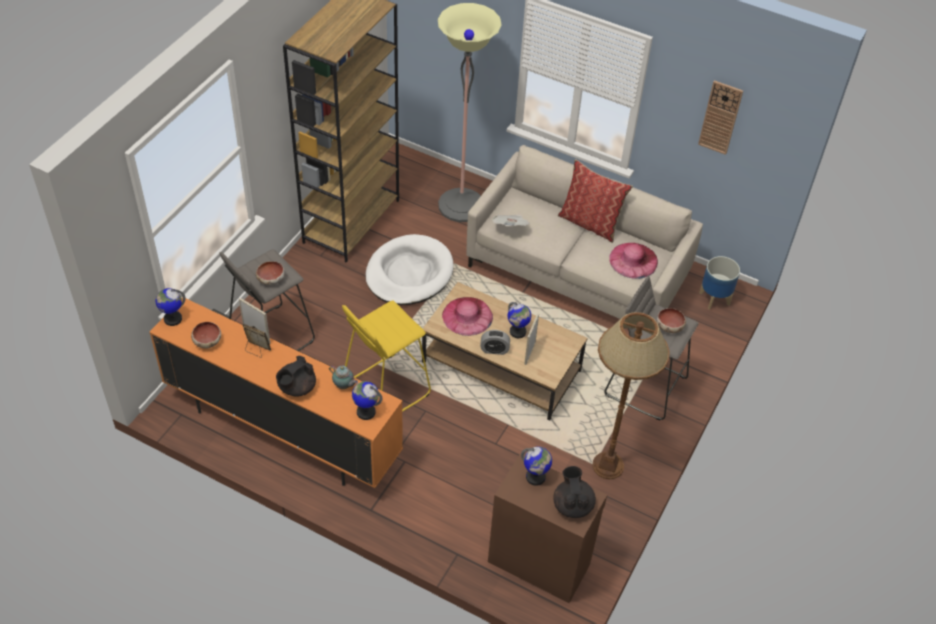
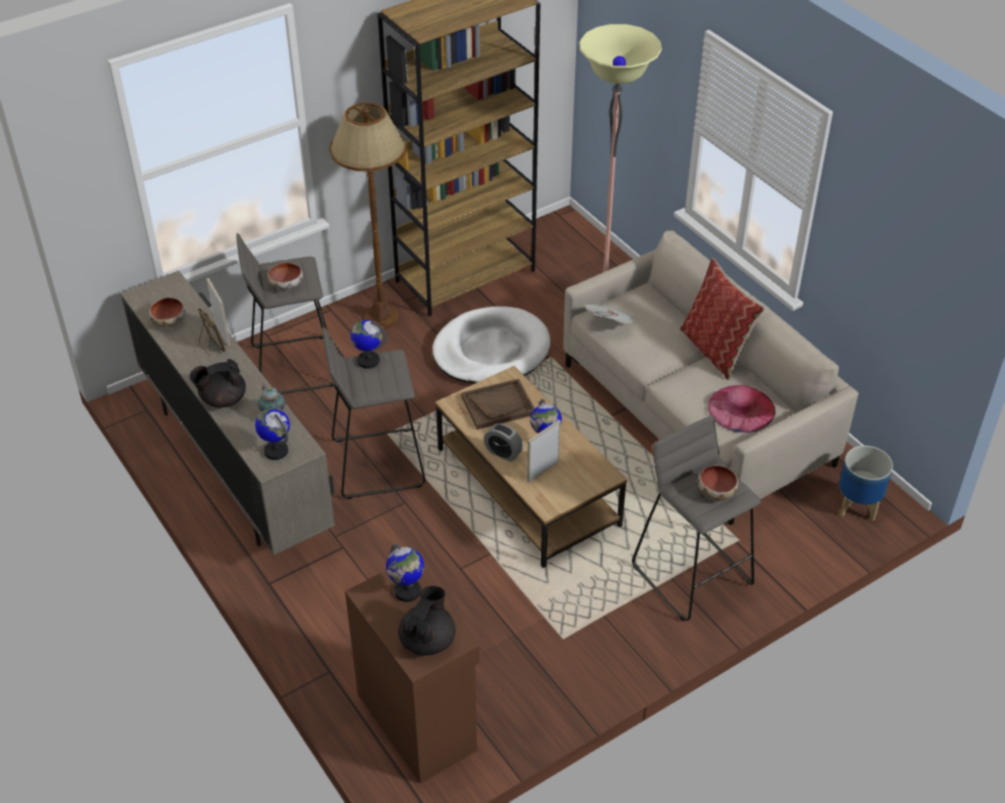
camera: 30 degrees right, 5 degrees down
orange tv stand [150,297,403,488] -> beige tv stand [120,271,335,555]
globe [156,288,186,326] -> globe moved to [350,320,387,369]
yellow stool [342,300,431,412] -> grey stool [322,327,425,499]
pink hat [442,297,493,336] -> brown tray [461,379,535,429]
brown floor lamp [592,312,670,479] -> brown floor lamp moved to [329,103,407,329]
wall clock [698,80,743,155] -> none

